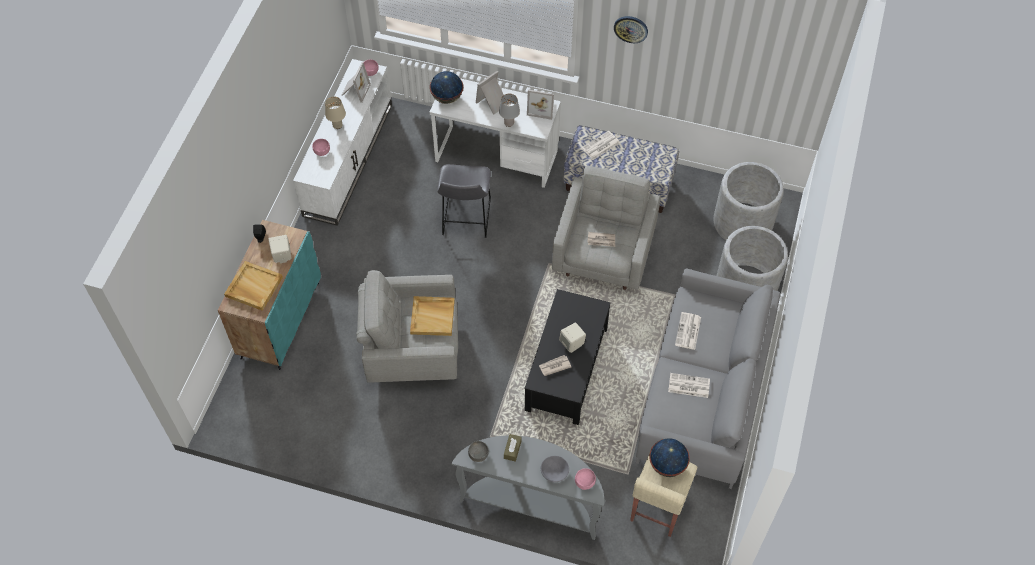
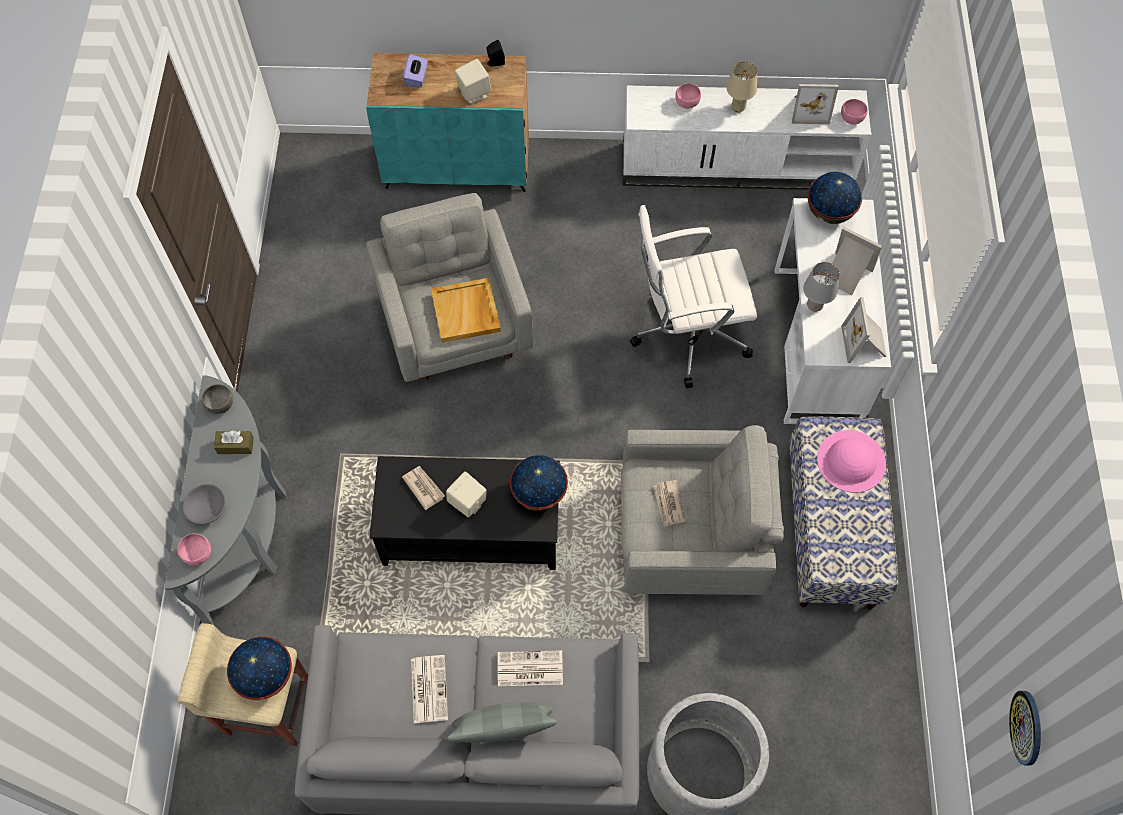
camera: 75 degrees right, 5 degrees up
beige tray [224,261,283,311] -> purple tissue box [403,54,428,88]
grey stool [437,164,491,238] -> white office chair [630,205,757,388]
newspaper [581,131,620,160] -> pink hat [817,430,886,493]
wall clock [614,16,648,43] -> wall clock moved to [1009,691,1041,766]
grey planter [714,162,784,240] -> none
none -> grey pillow [447,702,557,743]
none -> globe [510,455,568,511]

